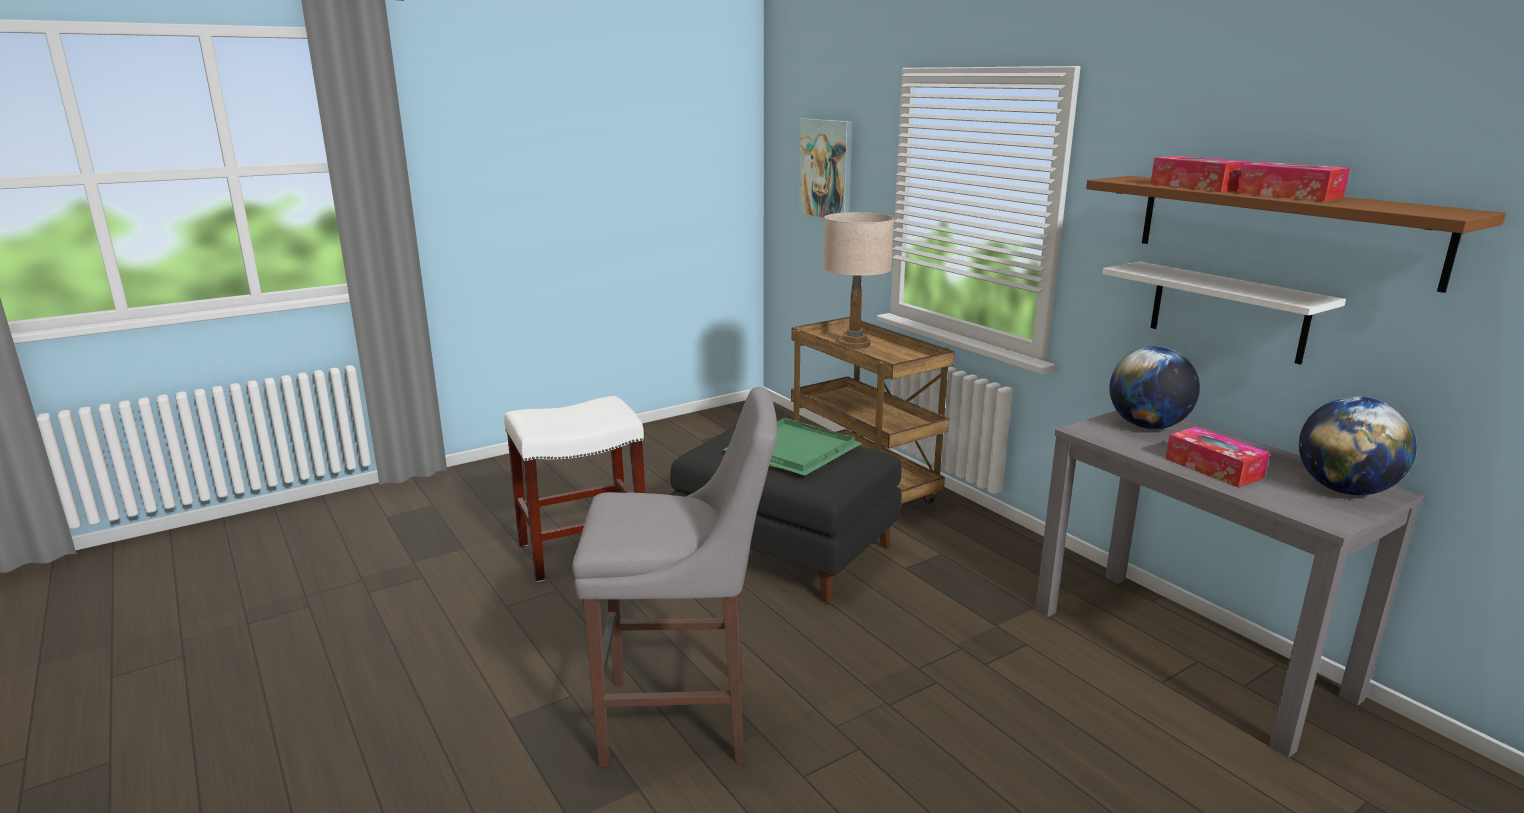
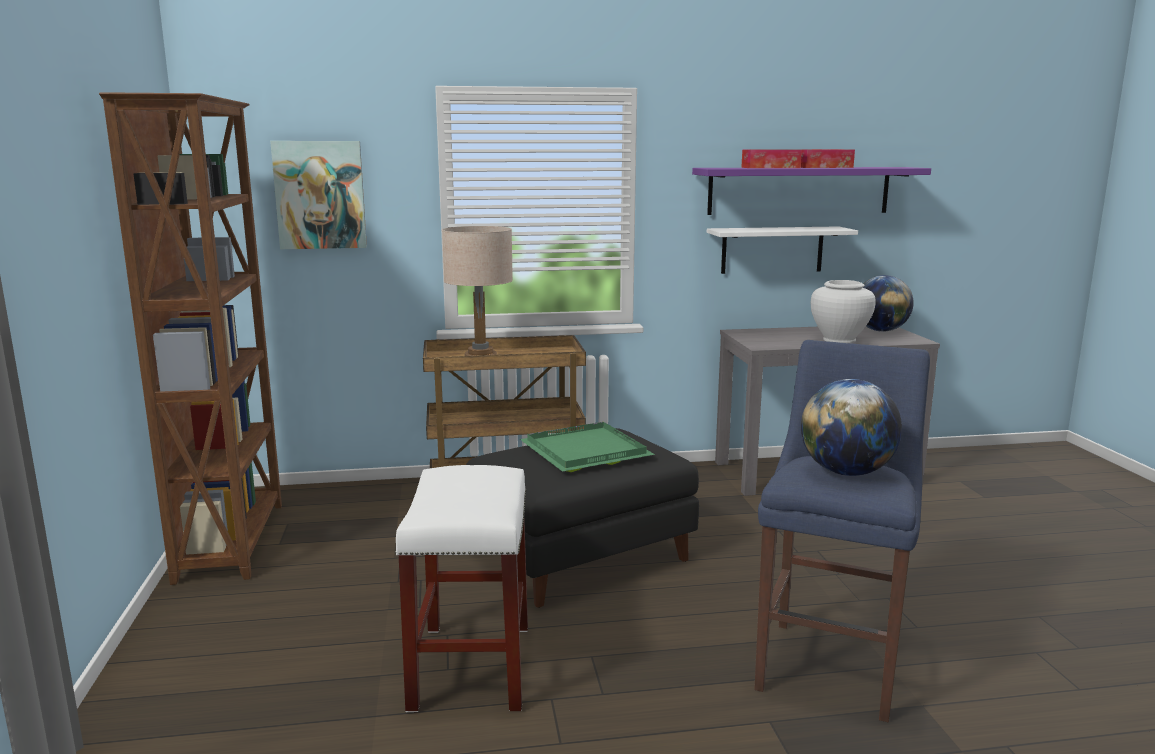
camera: 65 degrees left, 5 degrees down
grey stool [572,387,777,767] -> blue stool [754,340,930,722]
brown shelf [1086,176,1506,293] -> purple shelf [692,167,931,215]
globe [1110,346,1200,429] -> globe moved to [801,379,902,476]
tissue box [1166,427,1270,488] -> white vase [811,280,876,343]
none -> brown bookcase [99,92,282,585]

